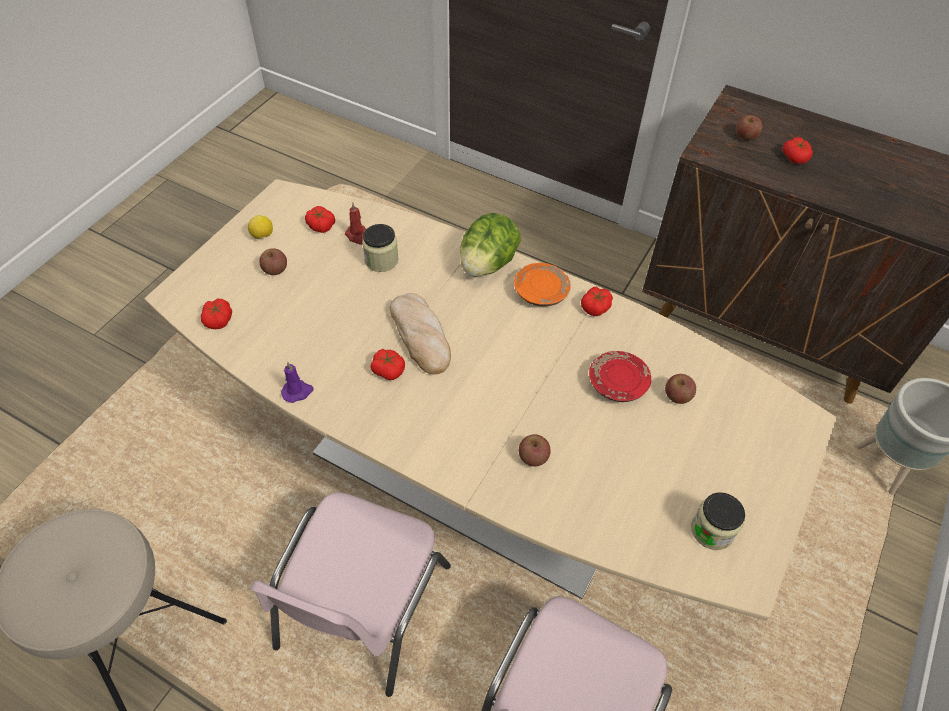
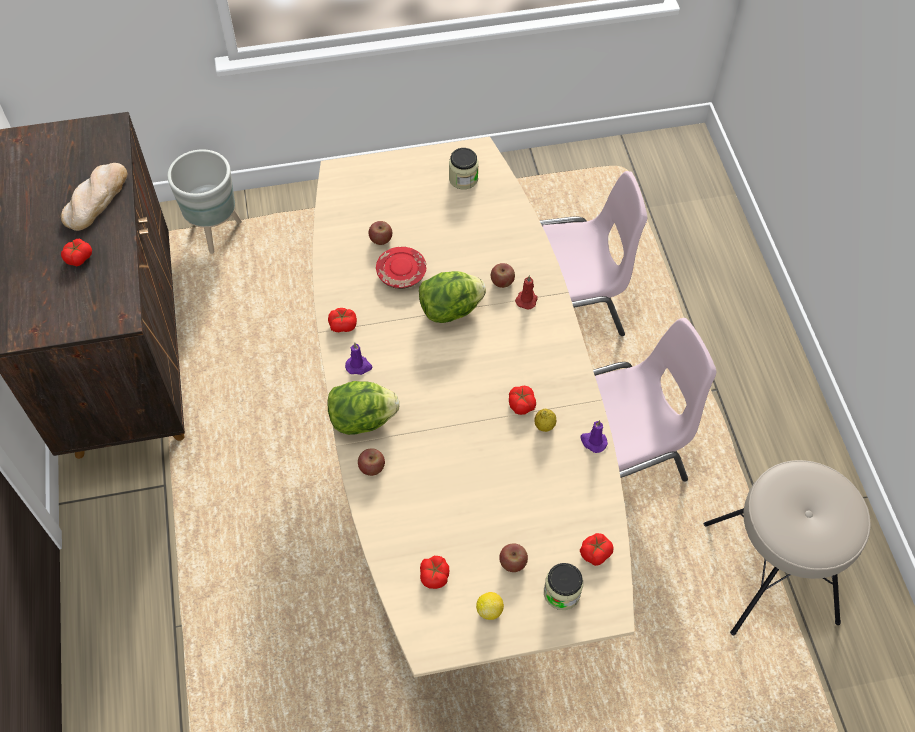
camera: 130 degrees left, 5 degrees up
red candle [345,202,366,245] -> red candle moved to [515,275,538,309]
jar [362,224,399,272] -> jar moved to [544,563,583,610]
bread [390,293,451,375] -> bread moved to [61,163,127,231]
orange plate [514,263,571,307] -> purple candle [345,343,372,375]
apple [736,115,762,140] -> apple moved to [358,448,385,476]
none -> lettuce [419,271,486,323]
none -> lemon [534,409,556,432]

